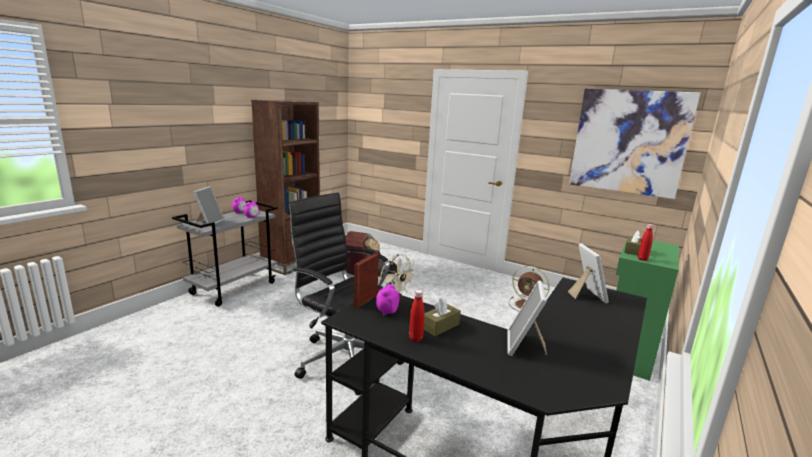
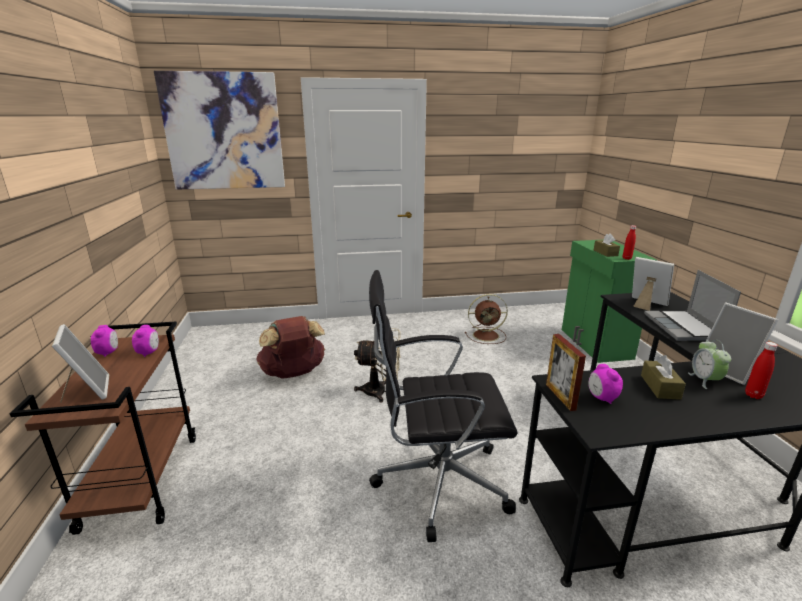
camera: 40 degrees left, 5 degrees up
grey cart [172,201,278,306] -> brown cart [10,321,196,535]
brown bookcase [251,100,320,275] -> none
red bottle [409,290,425,342] -> red bottle moved to [745,342,778,399]
picture [569,89,700,199] -> picture moved to [154,71,285,190]
none -> laptop [644,270,741,341]
none -> alarm clock [688,340,731,389]

